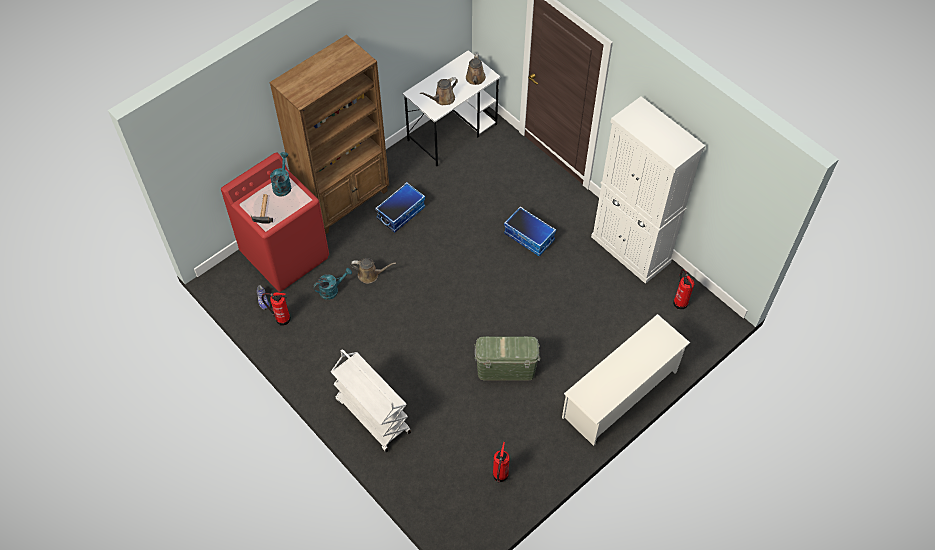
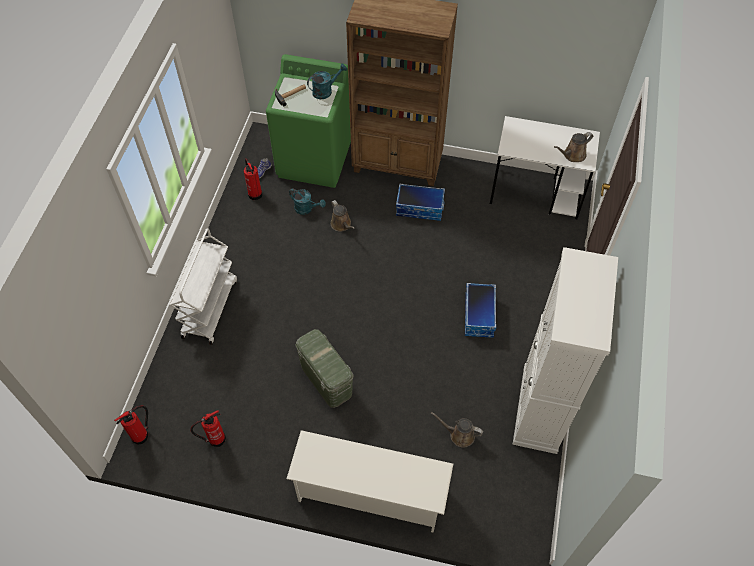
camera: 55 degrees right, 0 degrees up
red washing machine [221,153,329,292] -> green washing machine [266,54,351,188]
brown watering can [420,77,458,105] -> brown watering can moved to [431,412,483,448]
fire extinguisher [673,269,694,309] -> fire extinguisher moved to [114,405,148,445]

